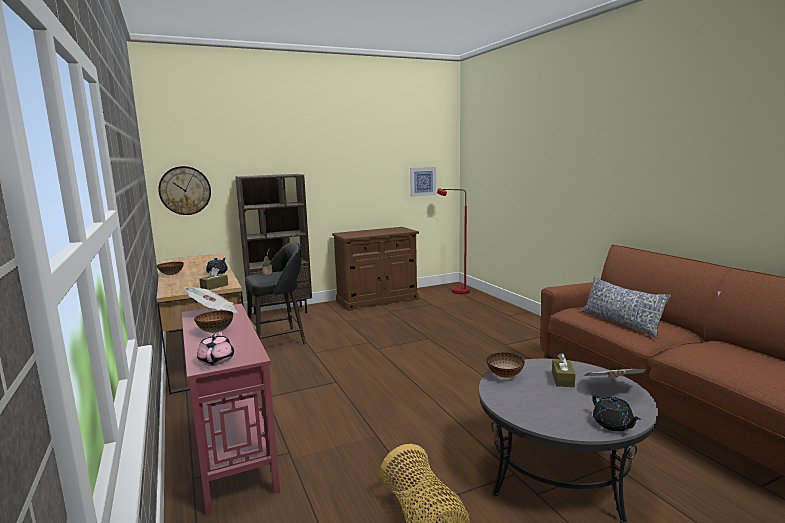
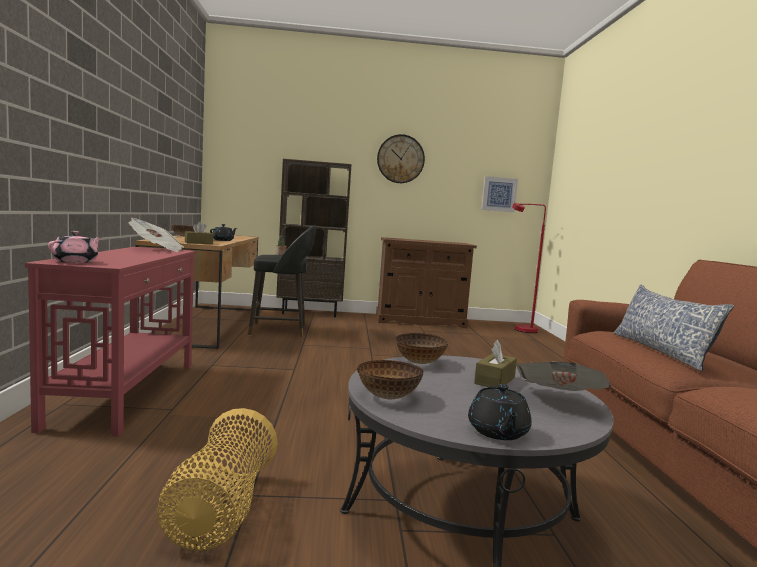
camera: 20 degrees right, 5 degrees down
wall clock [158,166,211,215] -> wall clock moved to [377,134,425,183]
bowl [194,310,233,333] -> bowl moved to [357,360,423,399]

